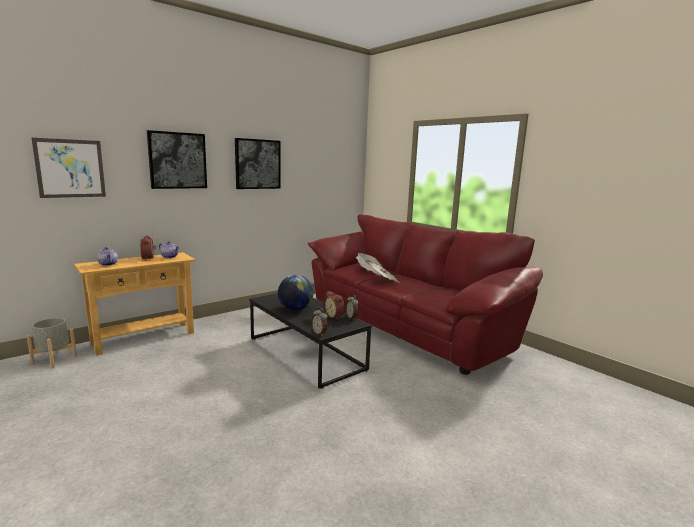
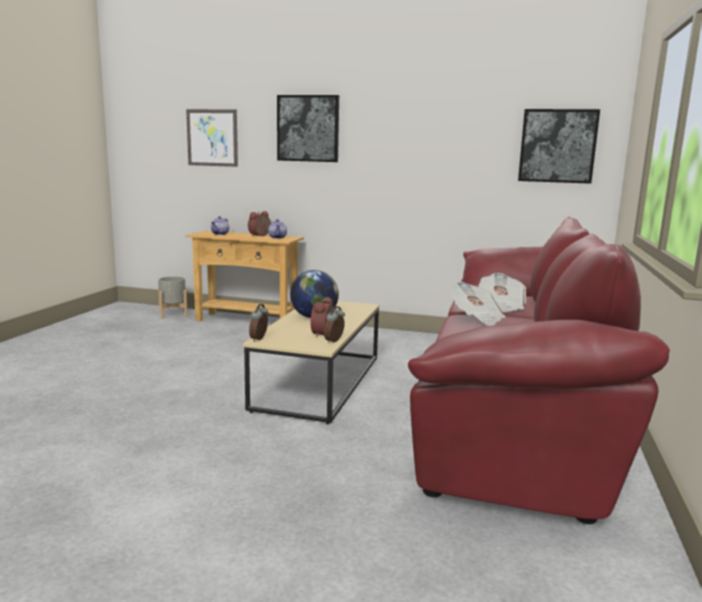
camera: 55 degrees right, 0 degrees up
picture [235,138,281,189] -> picture moved to [518,109,600,184]
black coffee table [249,293,372,389] -> beige coffee table [243,301,379,424]

